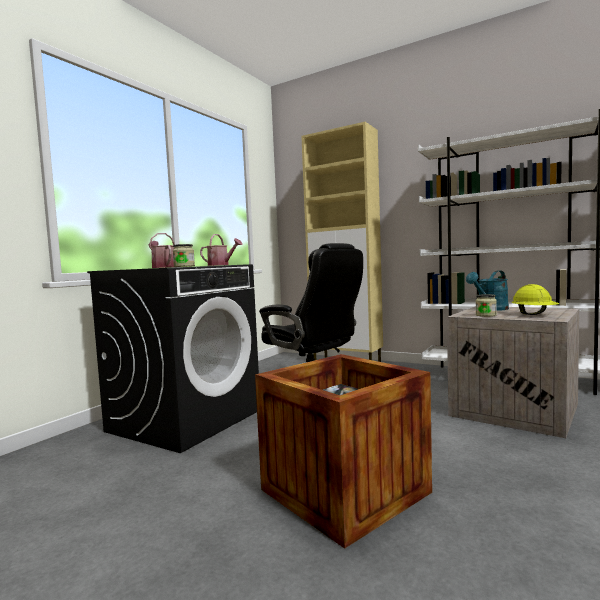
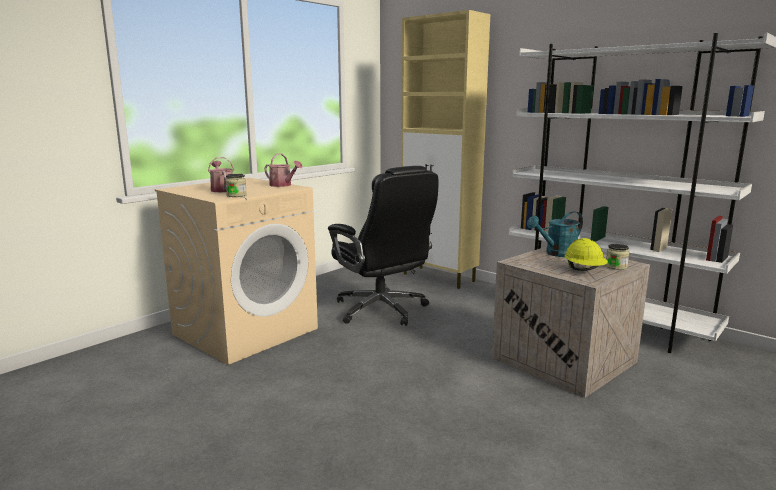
camera: 10 degrees right, 10 degrees up
black washing machine [87,264,259,453] -> beige washing machine [155,178,318,365]
crate [255,354,432,549] -> none
jar [476,294,497,317] -> jar moved to [606,244,629,270]

